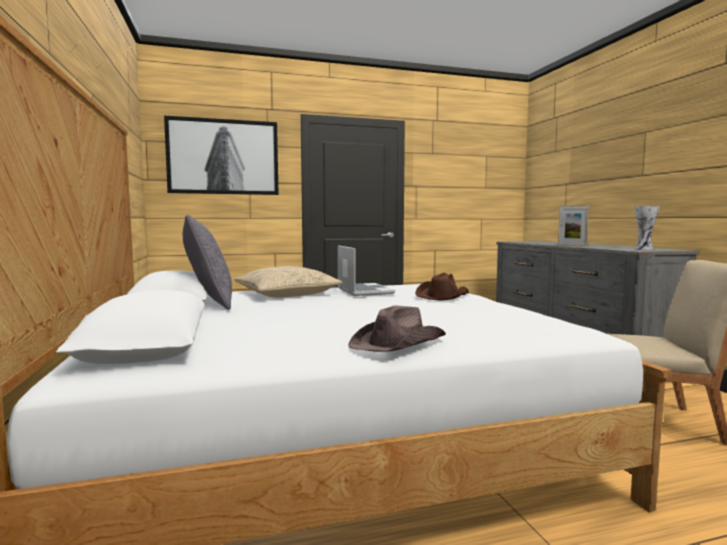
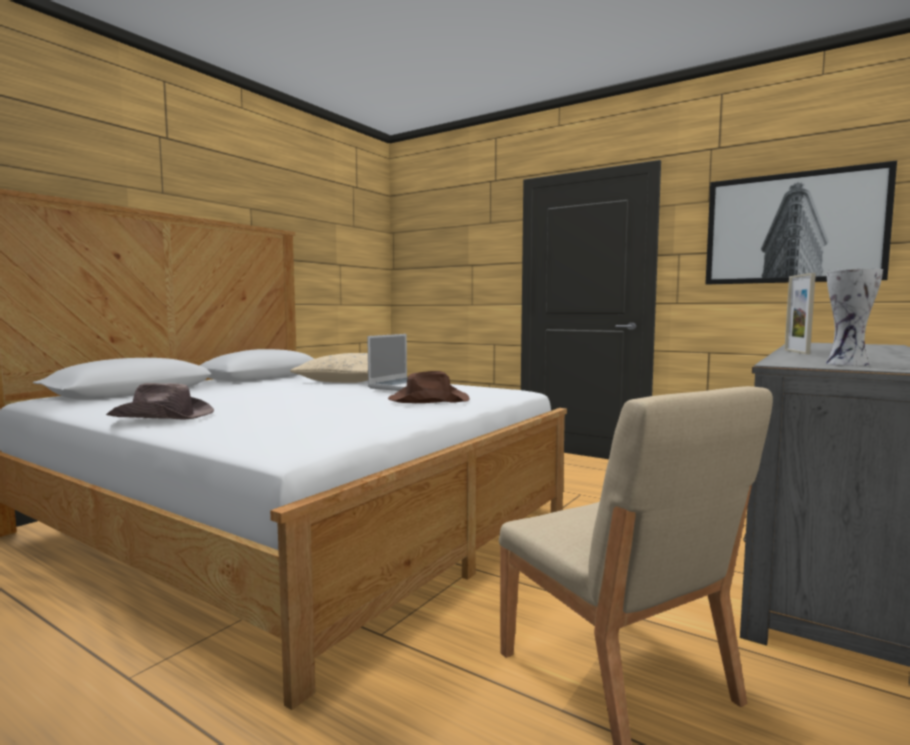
camera: 50 degrees right, 0 degrees up
picture [164,116,279,195] -> picture moved to [705,161,897,285]
grey pillow [183,215,232,310] -> none

